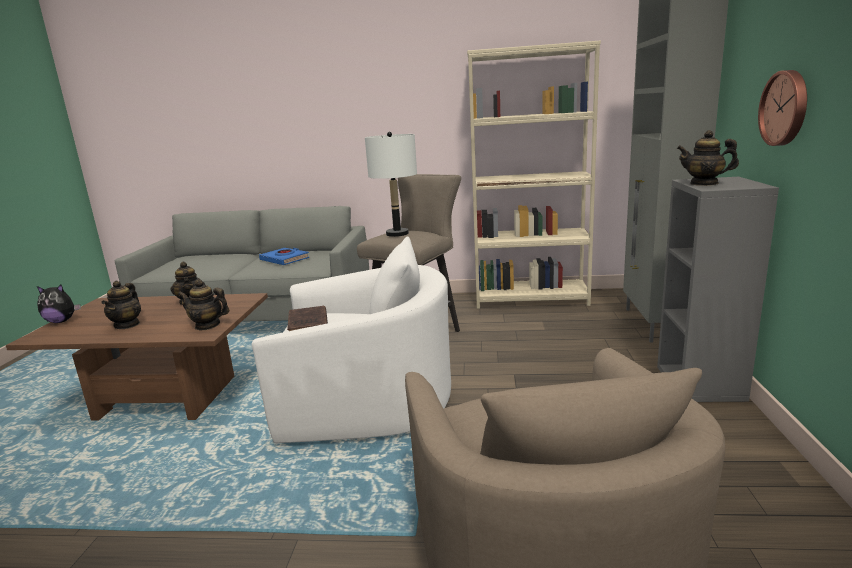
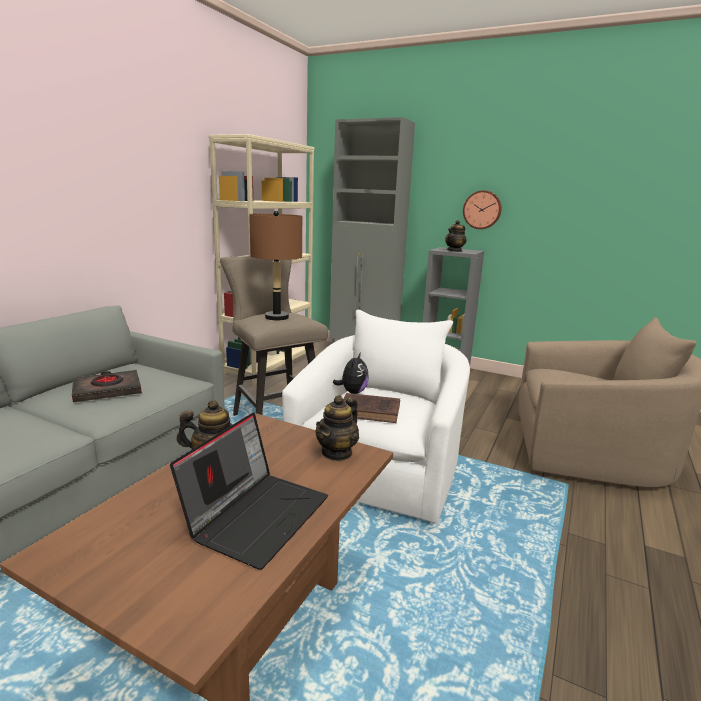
camera: 70 degrees left, 0 degrees up
plush toy [37,285,81,323] -> plush toy moved to [333,353,369,394]
teapot [102,281,141,329] -> laptop [170,412,328,570]
blue book [259,248,309,265] -> black book [72,370,142,402]
white table lamp [365,132,417,237] -> brown table lamp [249,211,302,320]

